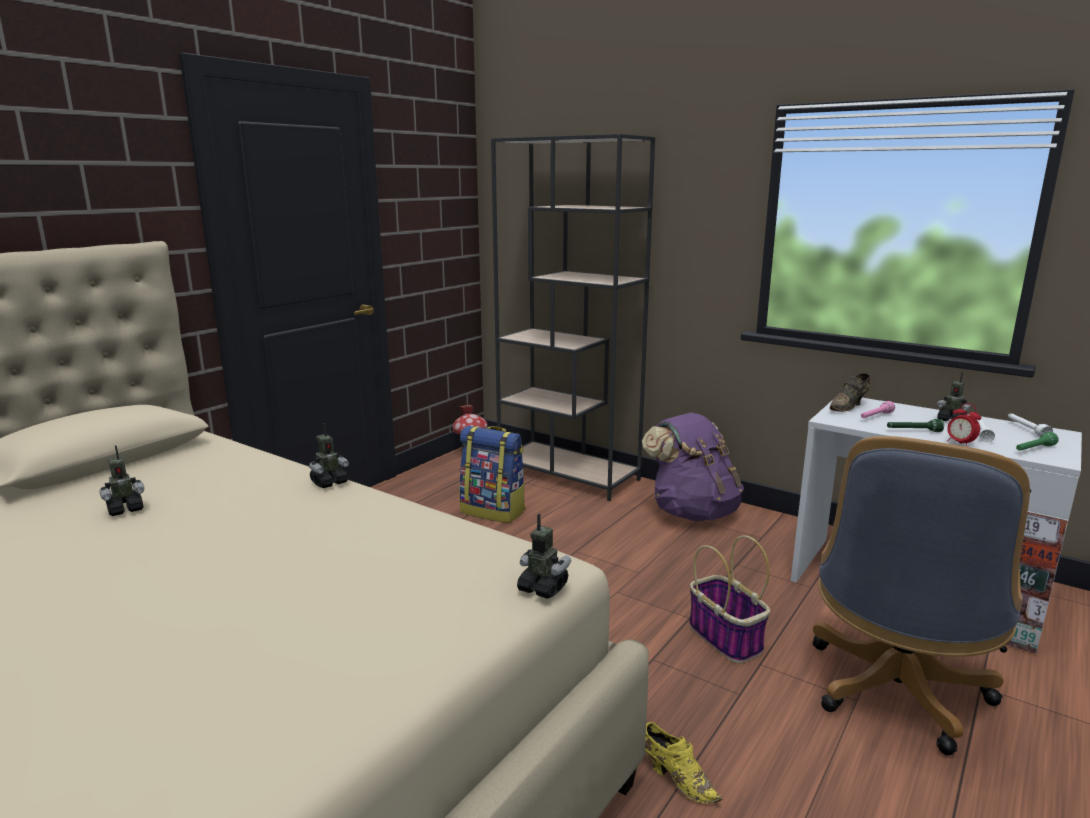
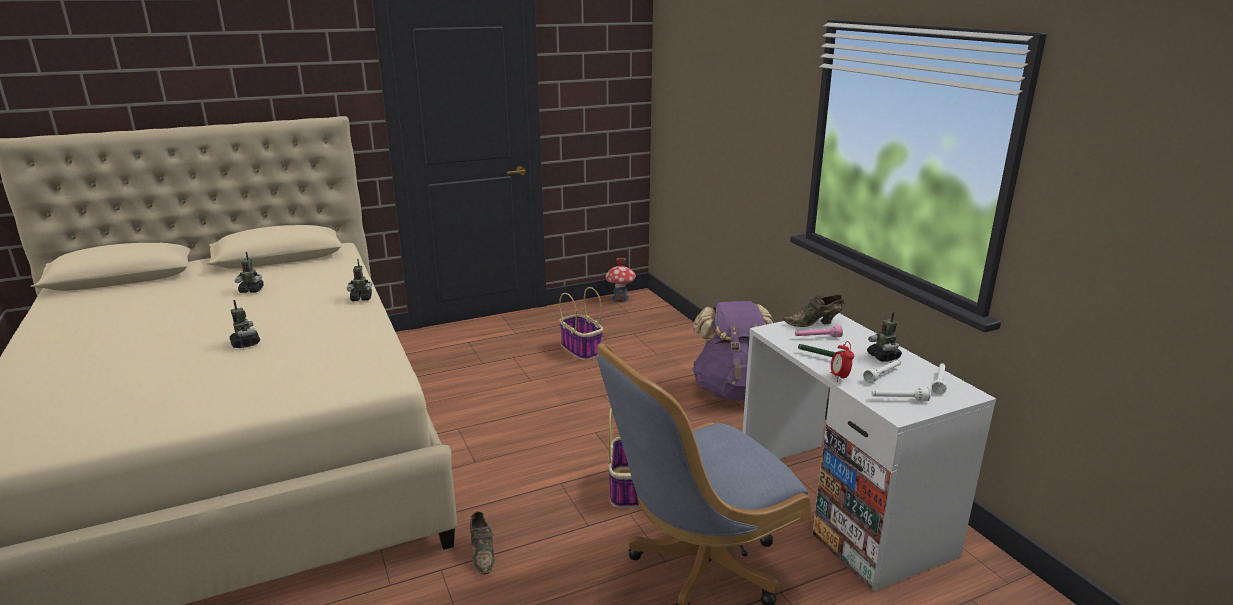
camera: 30 degrees right, 5 degrees up
backpack [459,426,525,523] -> basket [559,287,603,360]
bookcase [491,134,655,501] -> none
toy robot [517,514,571,599] -> toy robot moved to [229,300,260,348]
yellow shoe [645,722,723,804] -> brown shoe [470,511,495,575]
green flashlight [1016,432,1059,451] -> white flashlight [871,387,930,401]

